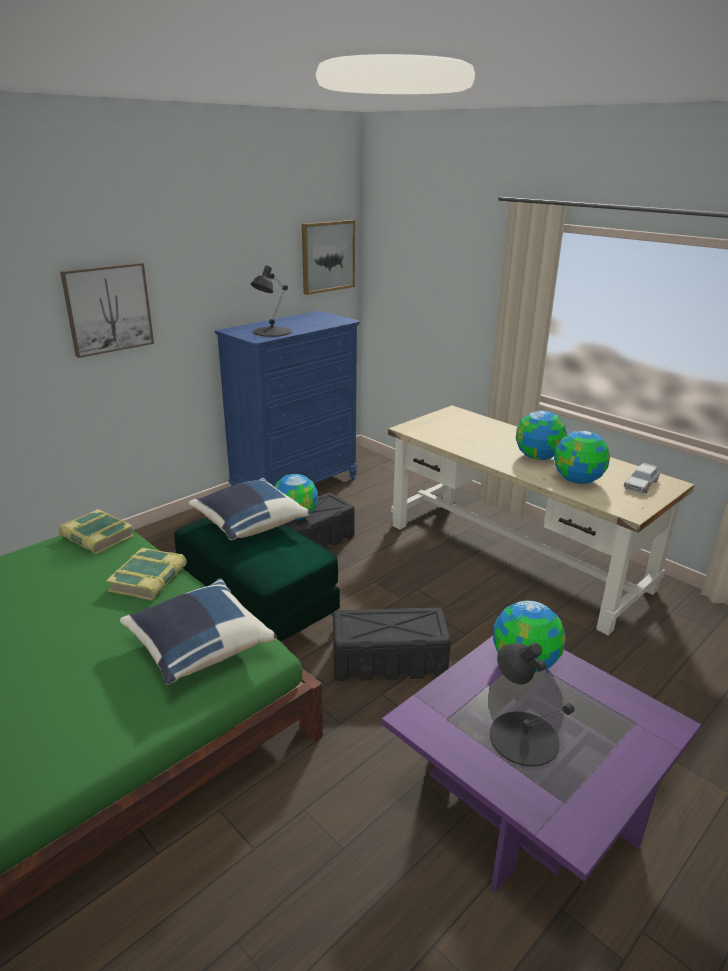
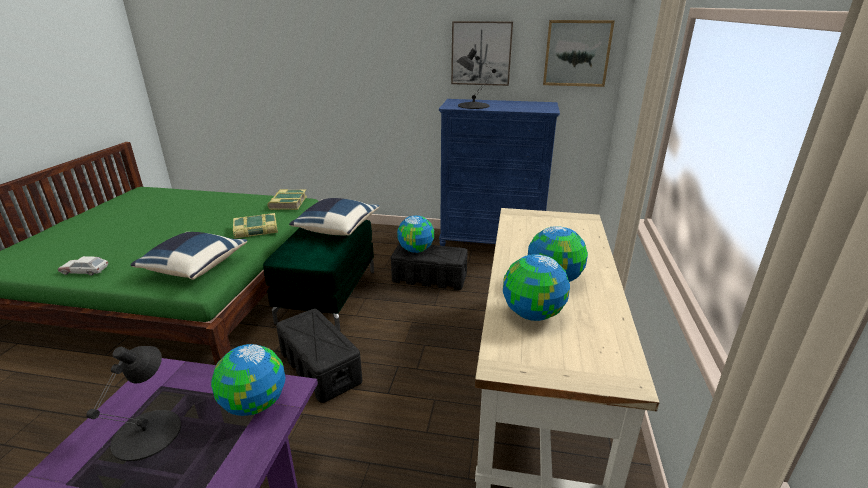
camera: 55 degrees right, 0 degrees up
picture [60,263,154,358] -> picture moved to [451,21,513,86]
toy car [624,463,660,494] -> toy car moved to [58,256,108,275]

